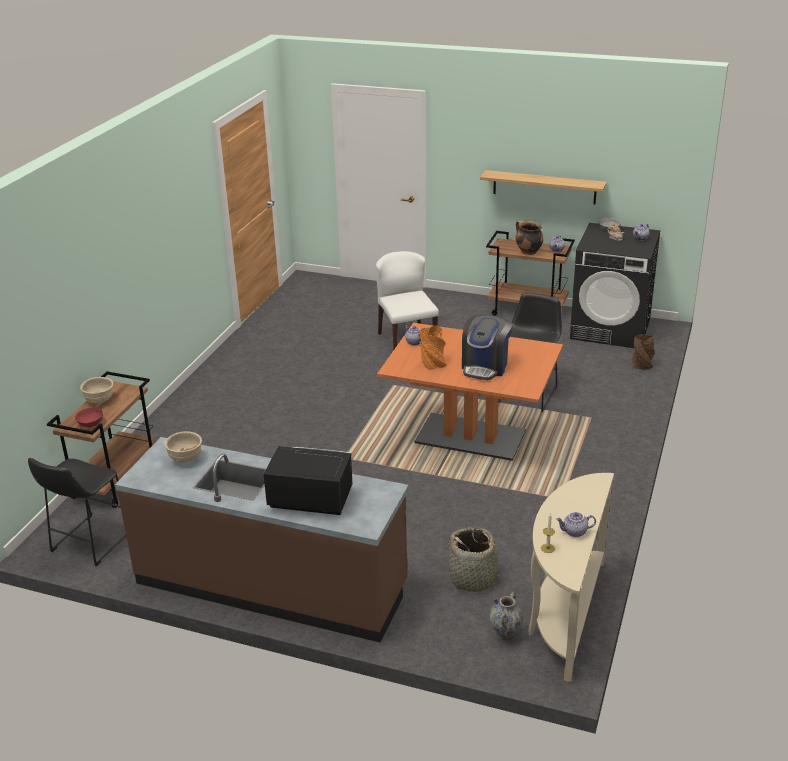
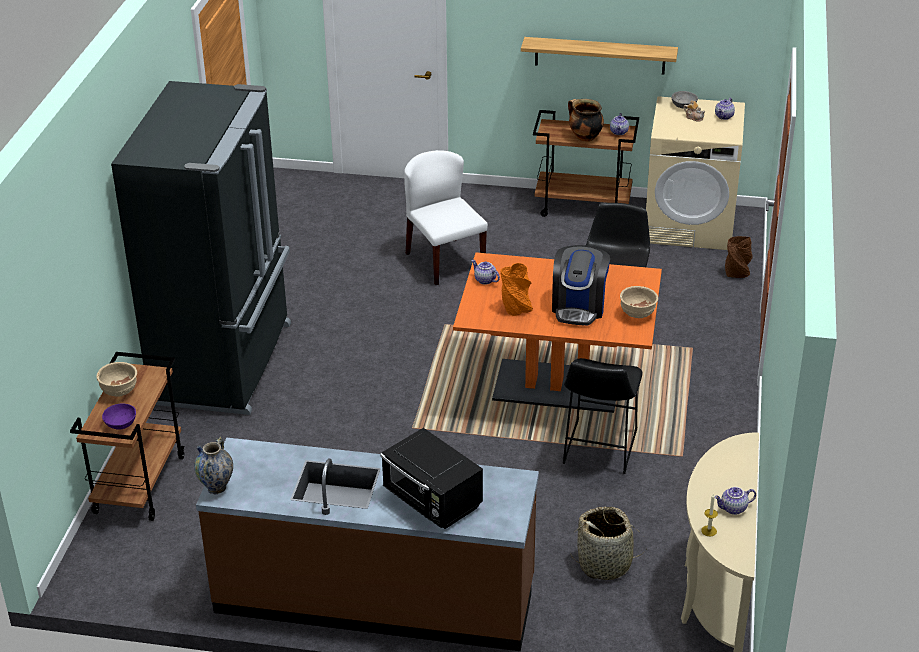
camera: 10 degrees left, 5 degrees up
black stool [28,458,126,566] -> black stool moved to [563,358,643,474]
red bowl [75,408,103,427] -> purple bowl [102,403,136,430]
beige bowl [164,431,202,463] -> beige bowl moved to [620,286,658,318]
black microwave [264,446,353,515] -> black microwave turned 135 degrees counterclockwise [380,428,483,529]
vase [490,591,523,641] -> vase moved to [194,437,233,494]
black washing machine [570,223,661,348] -> beige washing machine [646,96,745,250]
none -> black fridge [111,81,291,415]

